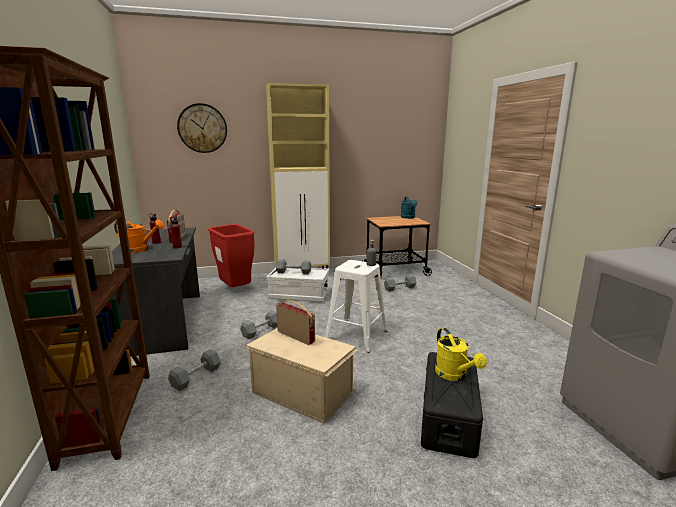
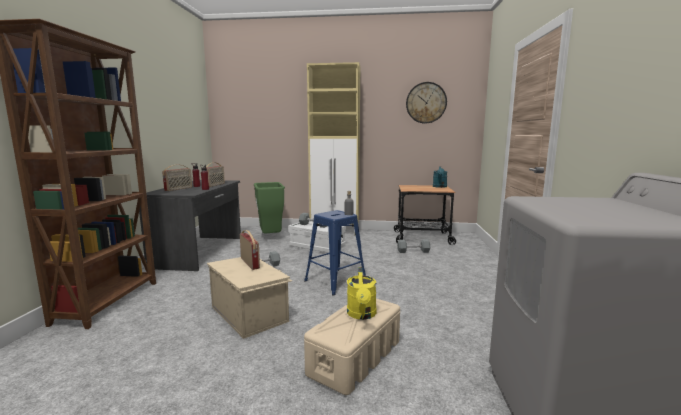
camera: 20 degrees right, 5 degrees down
orange watering can [114,219,164,253] -> radio [162,164,192,191]
grey dumbbell [168,349,221,391] -> none
wall clock [177,103,227,153] -> wall clock moved to [406,82,447,124]
red trash can [208,224,255,287] -> green trash can [254,182,285,233]
white stool [325,260,388,353] -> blue stool [304,210,366,296]
black storage box [421,352,483,458] -> beige storage box [304,298,400,395]

